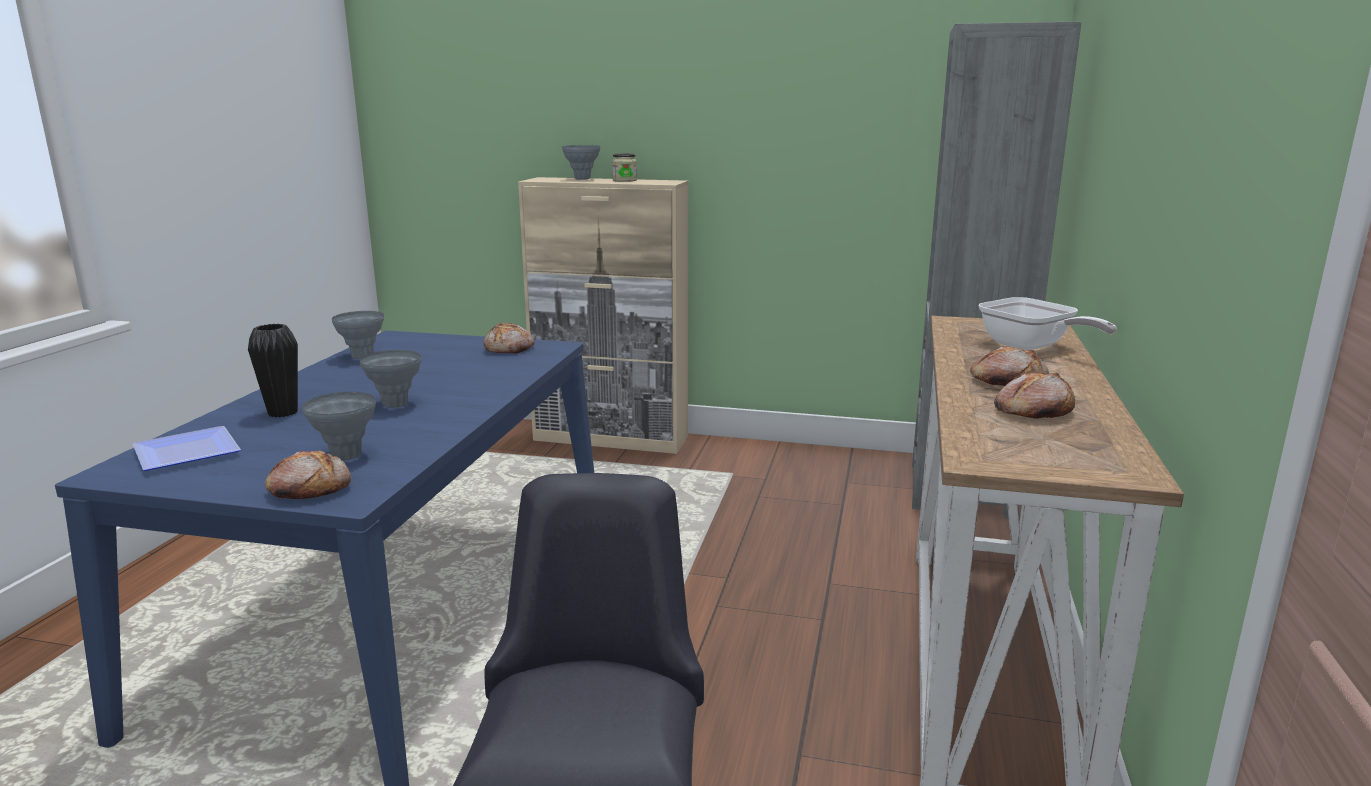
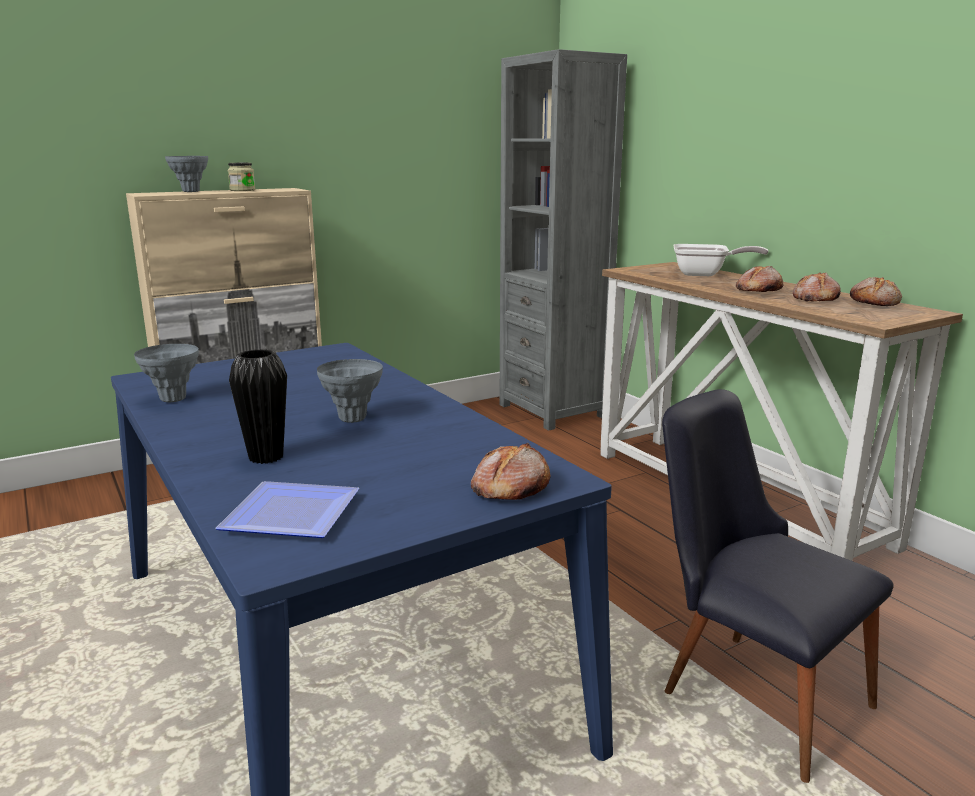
camera: 45 degrees left, 0 degrees up
grey vase [302,392,376,460] -> none
bread [483,323,534,354] -> bread moved to [850,277,902,306]

